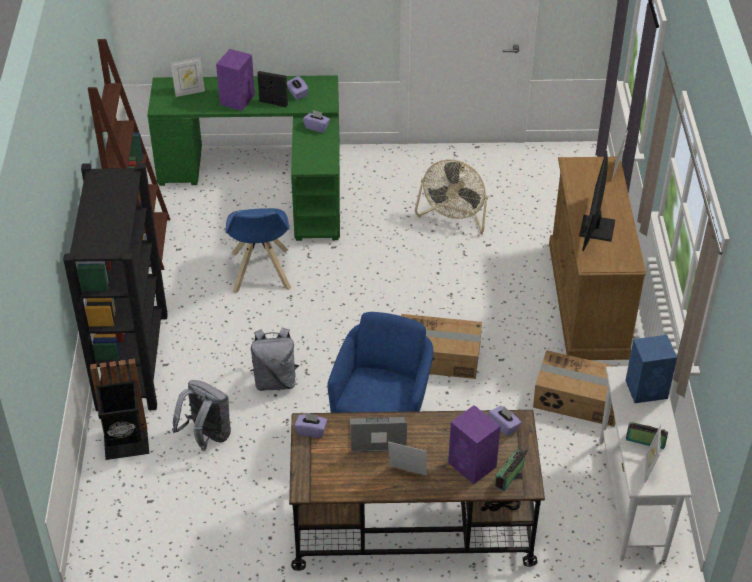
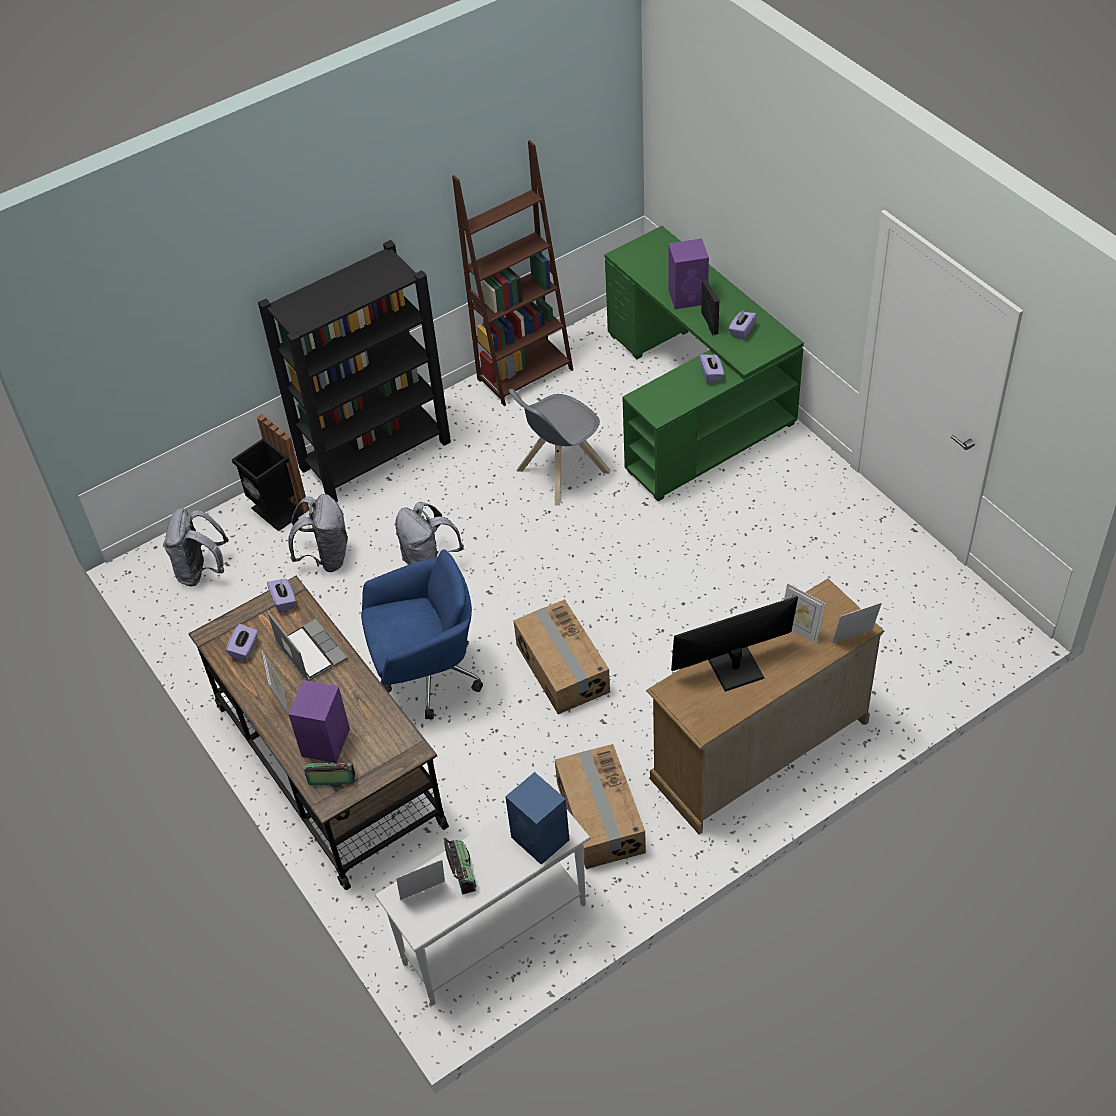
camera: 60 degrees right, 5 degrees up
picture frame [171,58,205,97] -> picture frame moved to [784,583,826,644]
blue chair [226,208,291,294] -> grey chair [509,389,610,506]
beige fan [415,159,488,234] -> none
purple tissue box [488,406,521,436] -> purple tissue box moved to [226,624,258,660]
none -> grey backpack [163,508,229,586]

